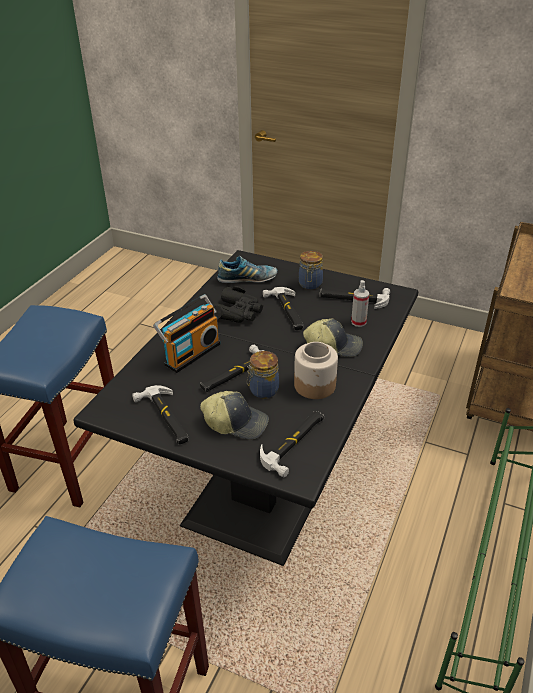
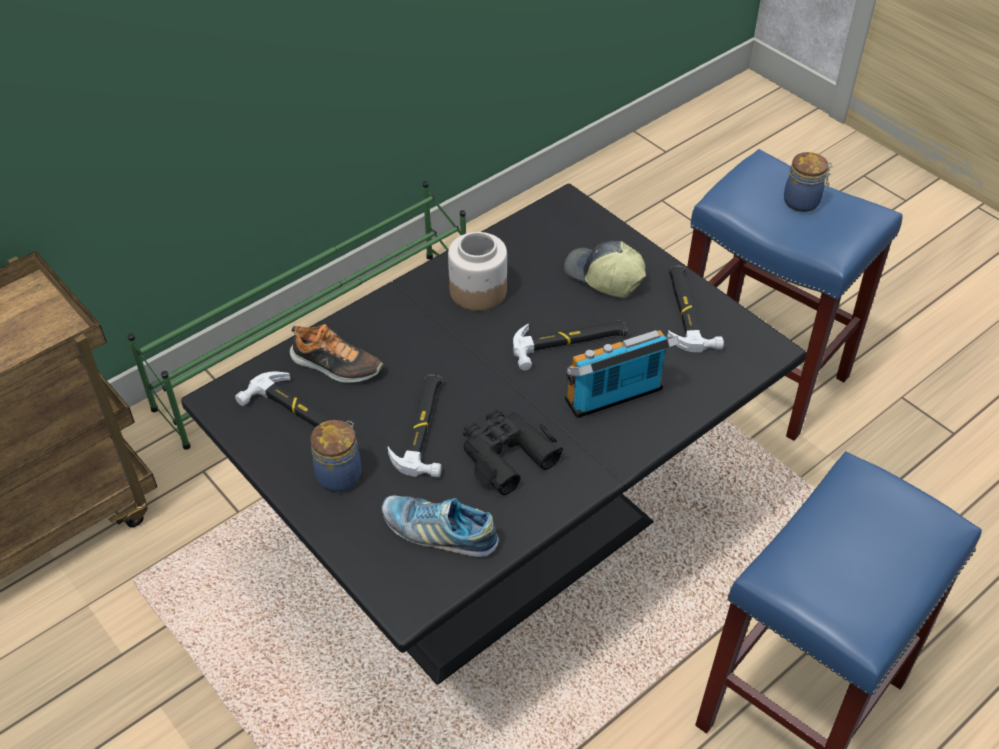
camera: 155 degrees left, 10 degrees up
jar [247,351,279,398] -> jar moved to [784,152,832,212]
hammer [260,411,324,477] -> none
cap [303,318,363,357] -> none
spray bottle [351,280,369,327] -> shoe [290,324,383,383]

